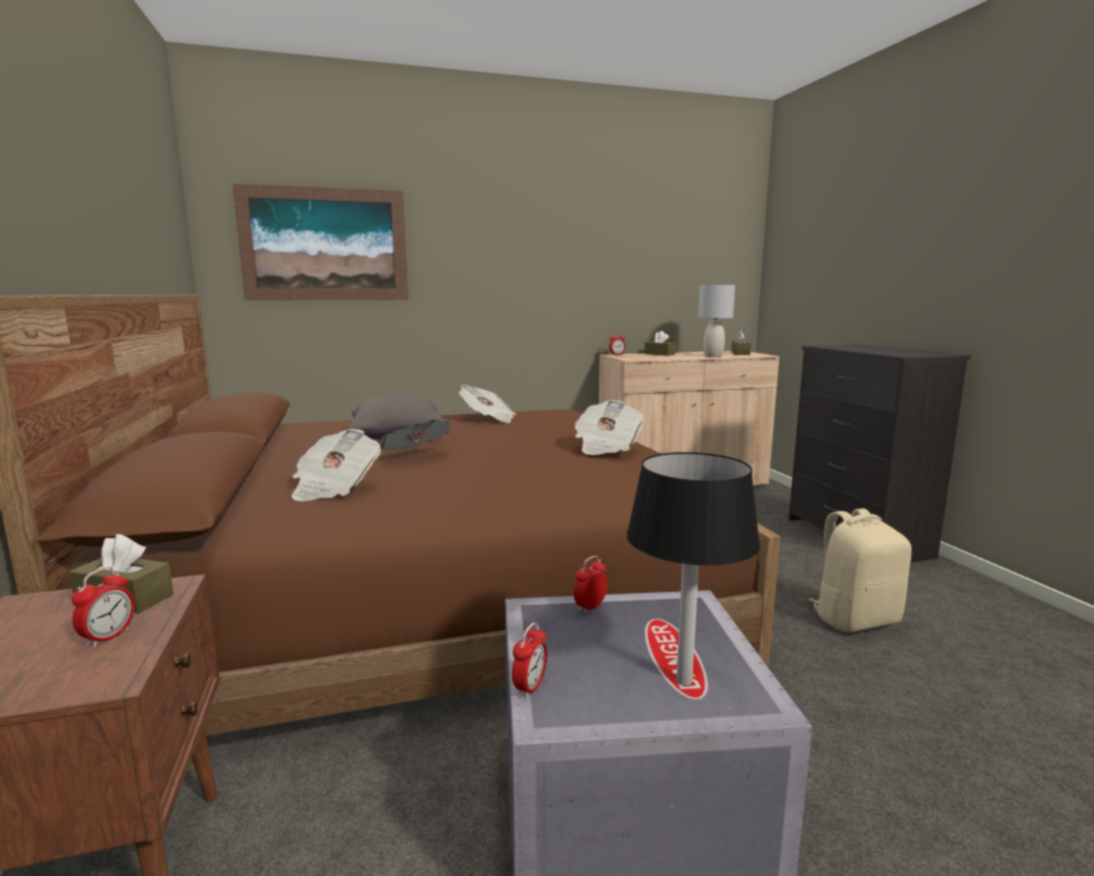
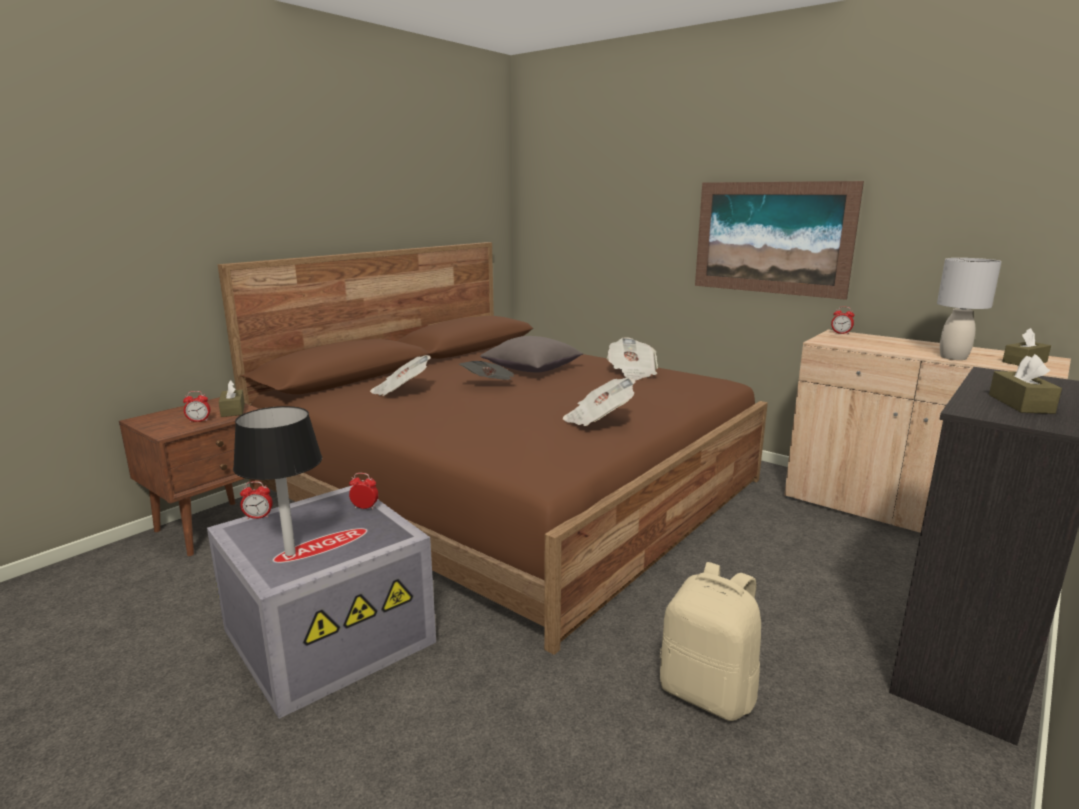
camera: 55 degrees right, 5 degrees up
picture [233,184,408,300] -> picture moved to [695,181,864,300]
brown tissue box [644,331,676,356] -> brown tissue box moved to [989,354,1062,414]

